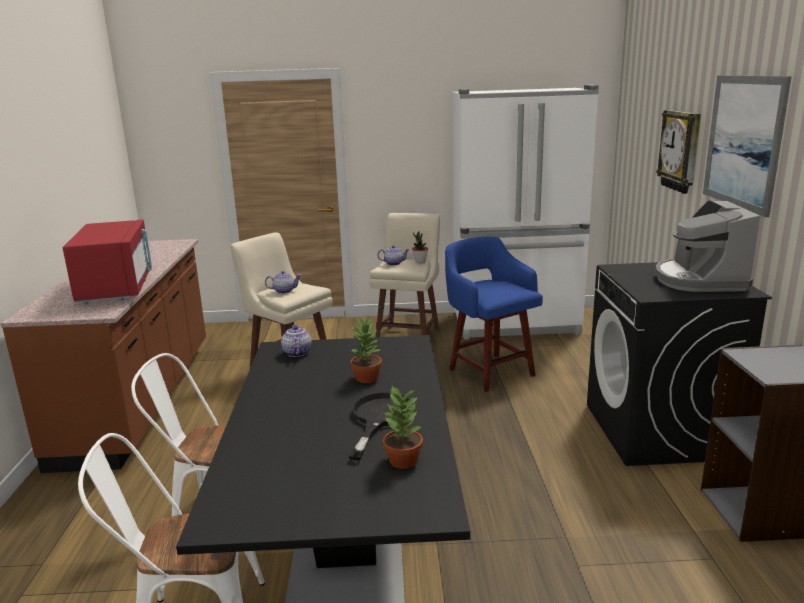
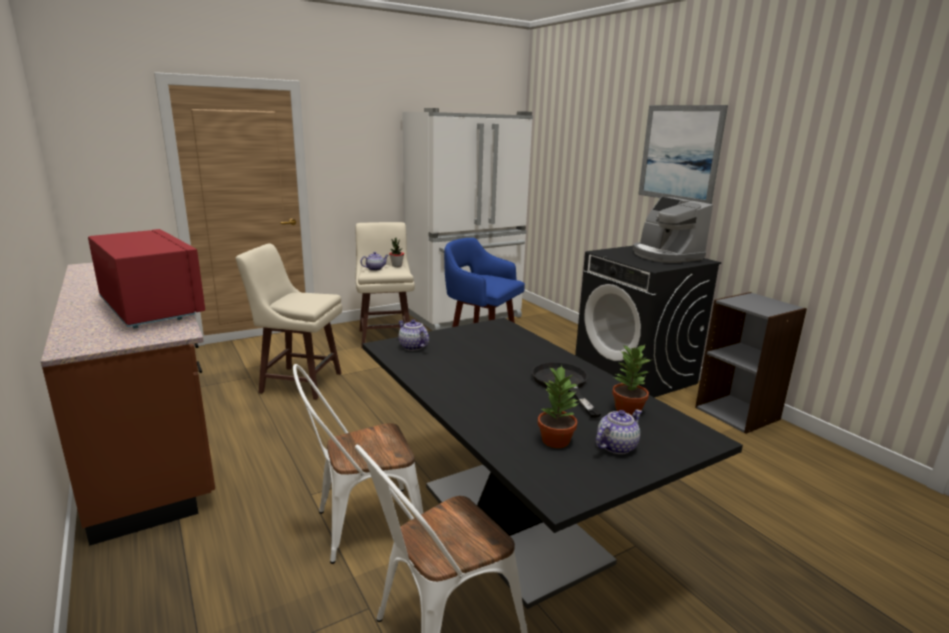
camera: 30 degrees left, 0 degrees up
teapot [265,271,301,294] -> teapot moved to [596,409,642,454]
potted plant [350,316,382,383] -> potted plant moved to [538,365,579,448]
wall clock [656,110,701,194] -> none

